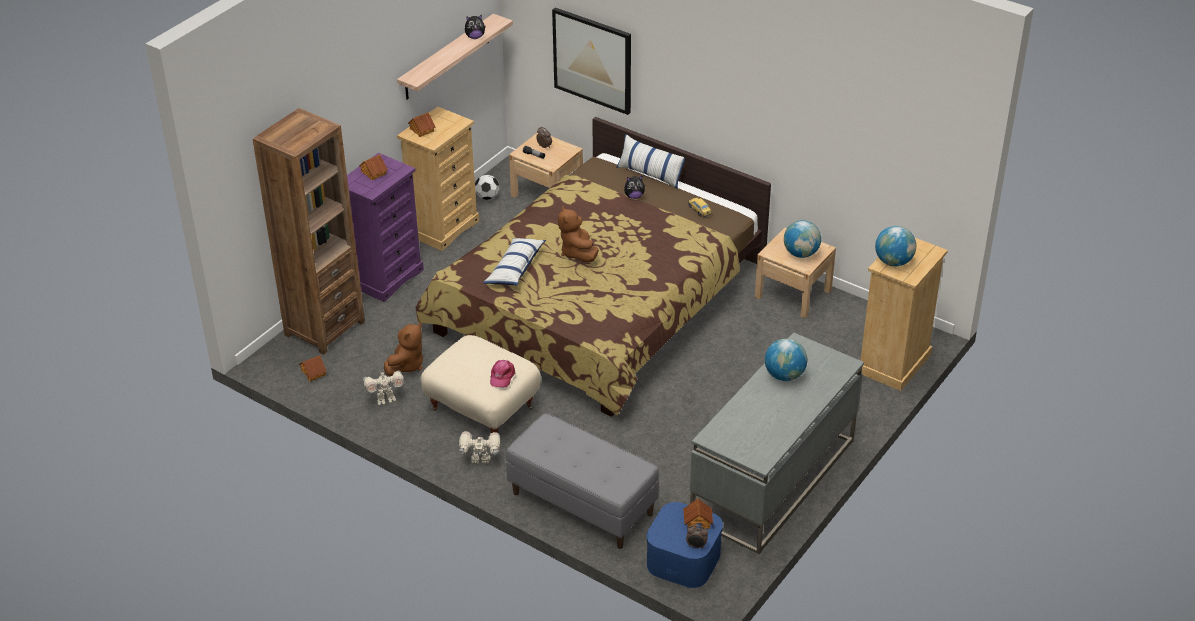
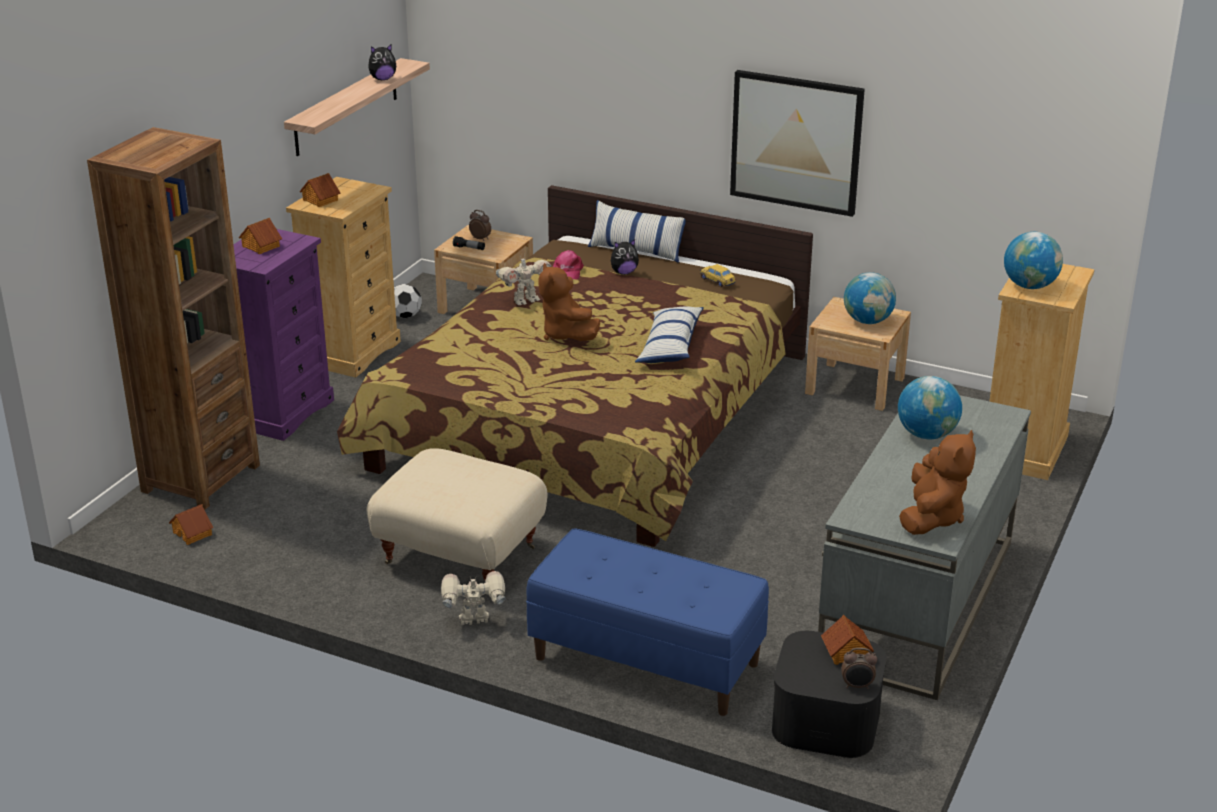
camera: 10 degrees left, 10 degrees down
toy robot [363,371,404,405] -> toy robot moved to [496,254,551,305]
brown plush toy [384,323,423,376] -> brown plush toy moved to [899,430,976,535]
pillow [483,238,546,286] -> pillow moved to [635,306,704,363]
pink cap [490,360,515,388] -> pink cap moved to [553,250,584,279]
grey bench [506,413,659,549] -> blue bench [526,528,769,716]
picture [552,7,631,115] -> picture moved to [730,70,865,217]
blue storage box [646,502,723,588] -> black storage box [772,631,887,758]

